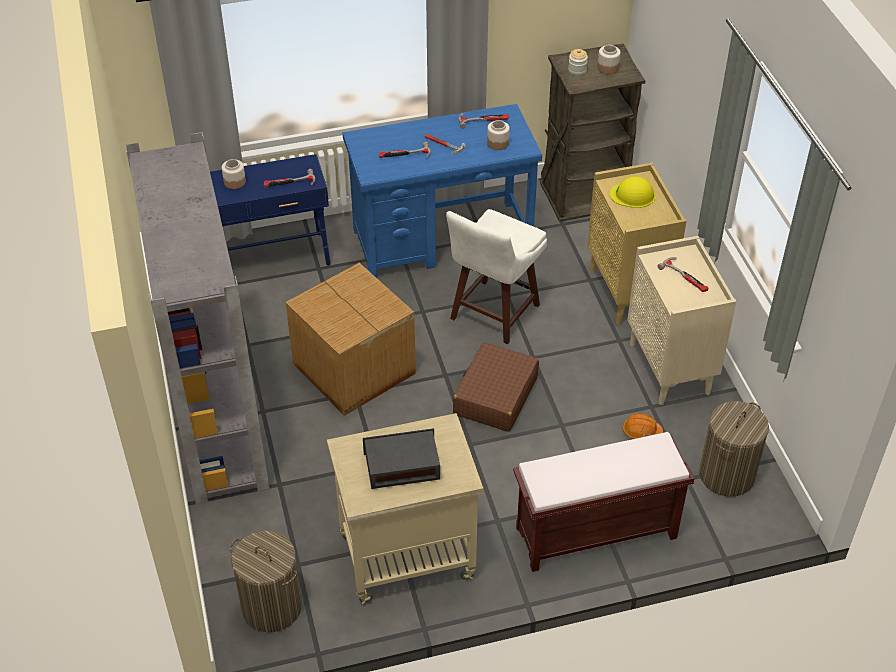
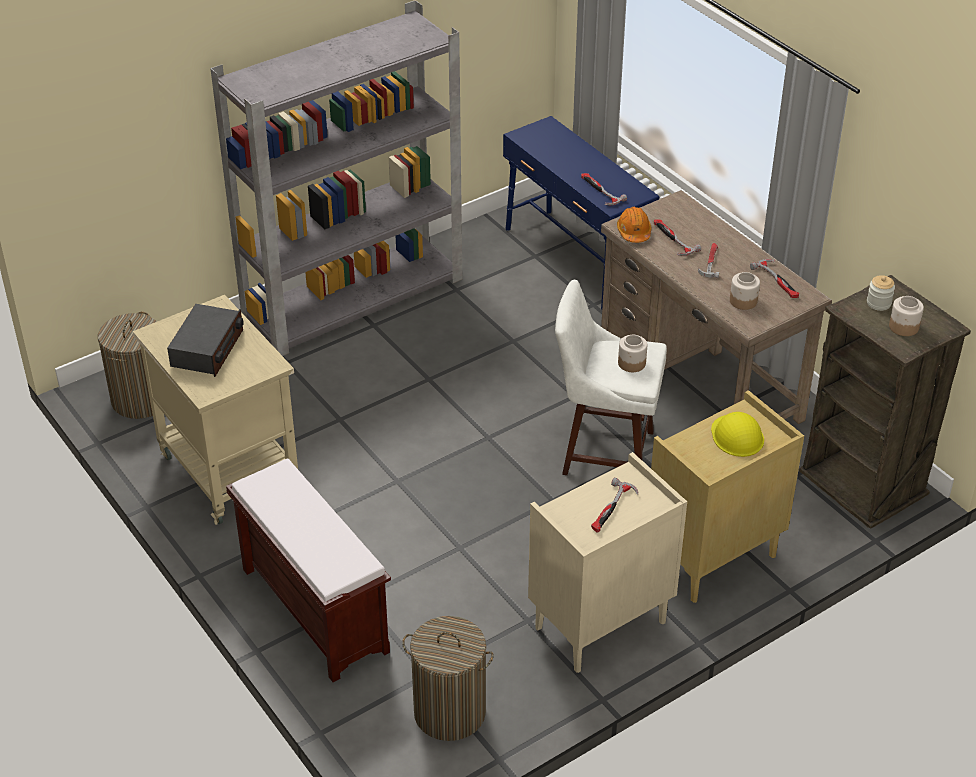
camera: 70 degrees right, 5 degrees down
jar [222,159,246,189] -> jar moved to [618,335,647,372]
cardboard box [285,263,416,416] -> none
blue desk [343,104,542,278] -> brown desk [601,190,832,424]
radio [363,428,440,489] -> radio turned 45 degrees clockwise [167,304,244,377]
brown suitcase [453,342,539,432] -> none
orange hard hat [623,413,663,439] -> orange hard hat moved to [617,207,652,243]

